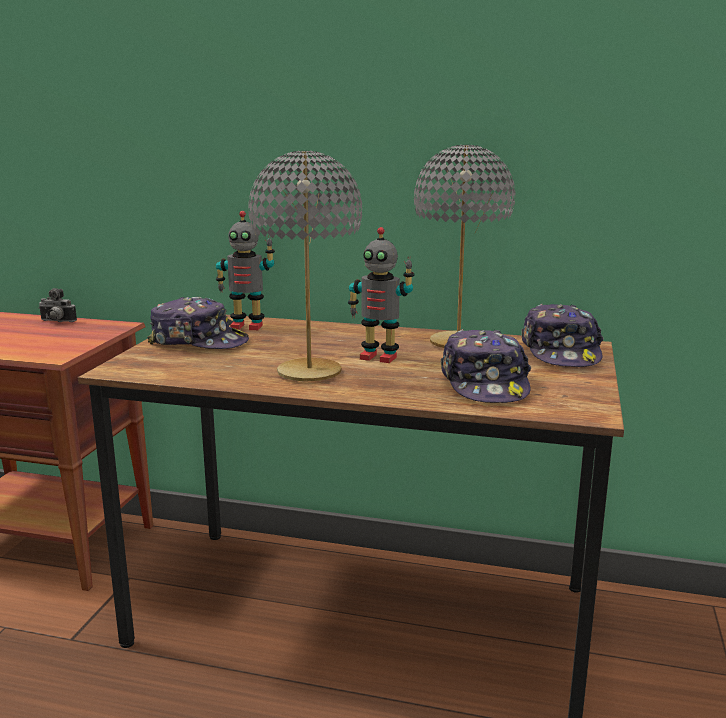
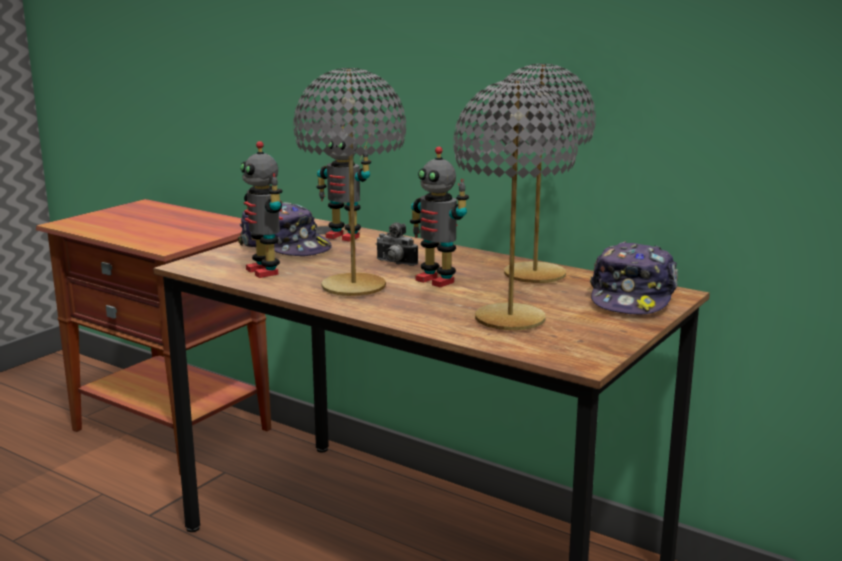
camera: 20 degrees right, 0 degrees up
camera [38,288,77,322] -> camera moved to [376,222,418,266]
cap [441,329,531,403] -> grey table lamp [453,79,579,330]
none -> toy robot [240,141,283,278]

